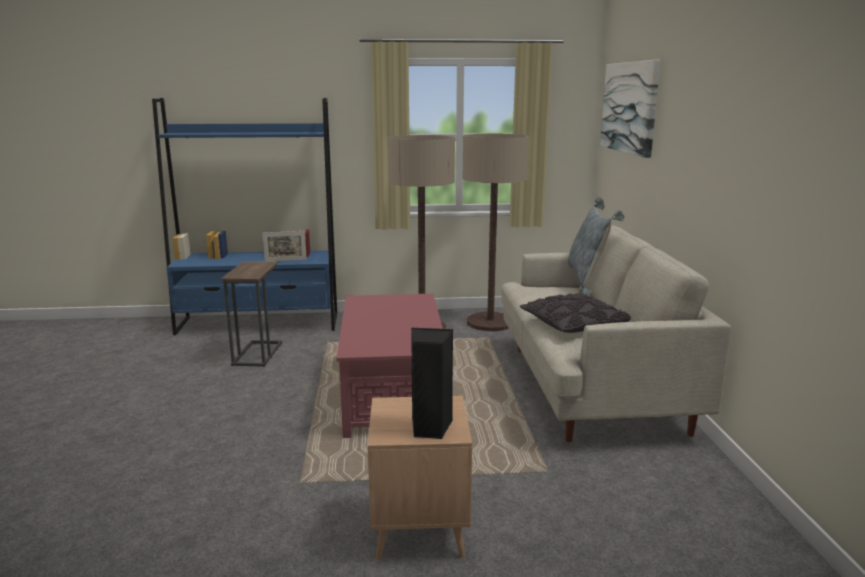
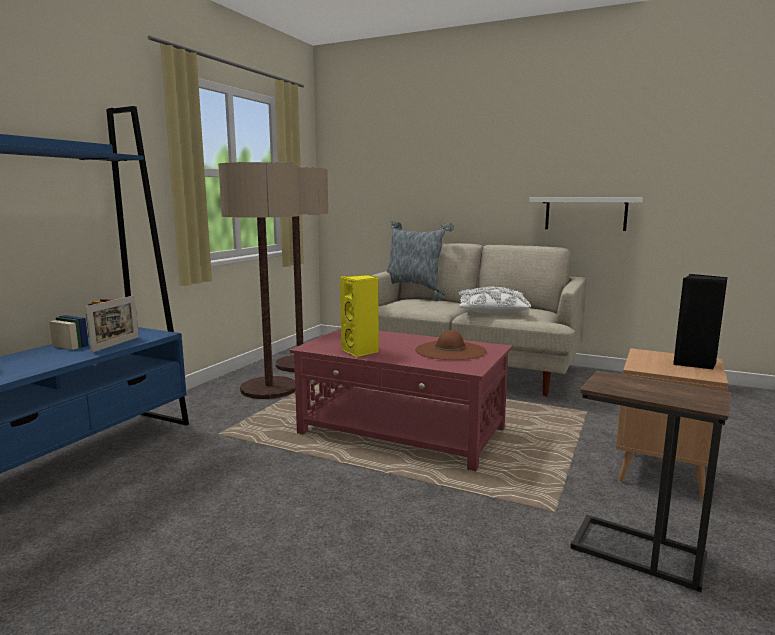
camera: 60 degrees left, 5 degrees down
brown side table [221,261,282,367] -> brown side table moved to [570,371,732,593]
black pillow [520,293,631,333] -> white pillow [459,286,531,314]
picture [600,60,661,158] -> none
none -> yellow speaker [340,275,379,357]
none -> brown hat [415,330,486,360]
none -> white shelf [529,197,643,231]

